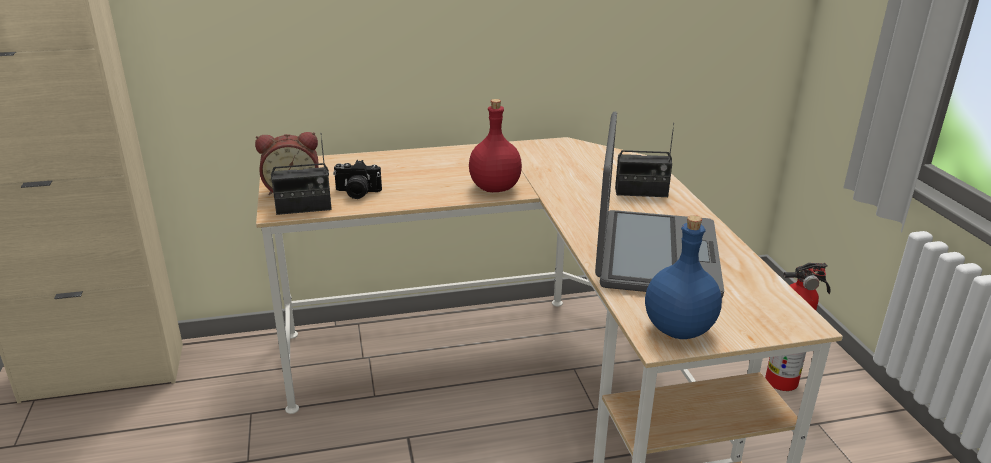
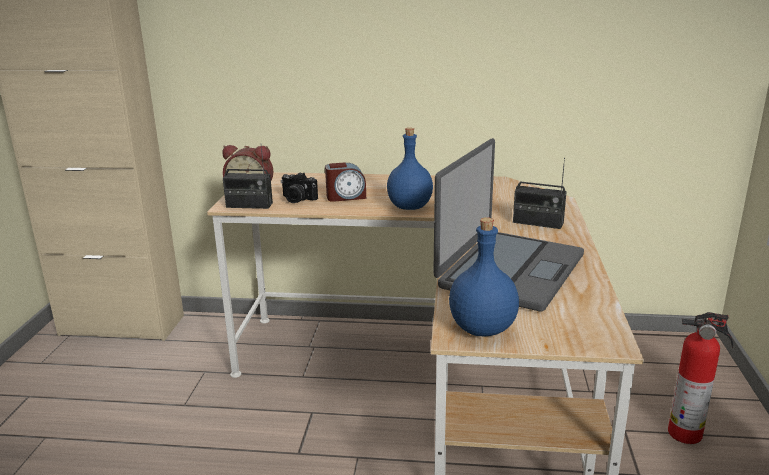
camera: 20 degrees right, 5 degrees down
red bottle [469,99,522,192] -> blue bottle [387,128,433,210]
none -> alarm clock [325,162,366,202]

